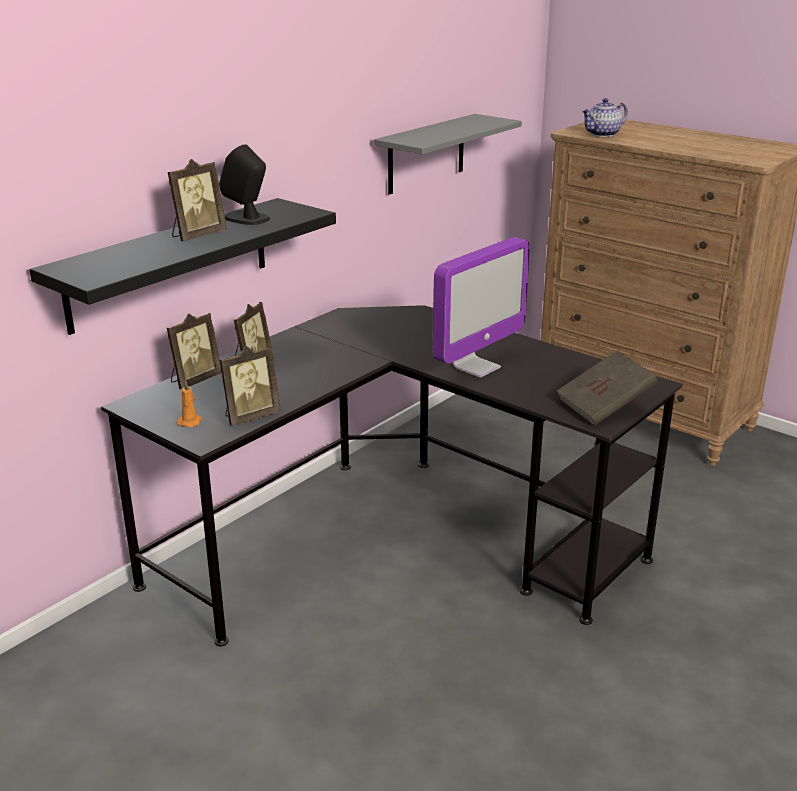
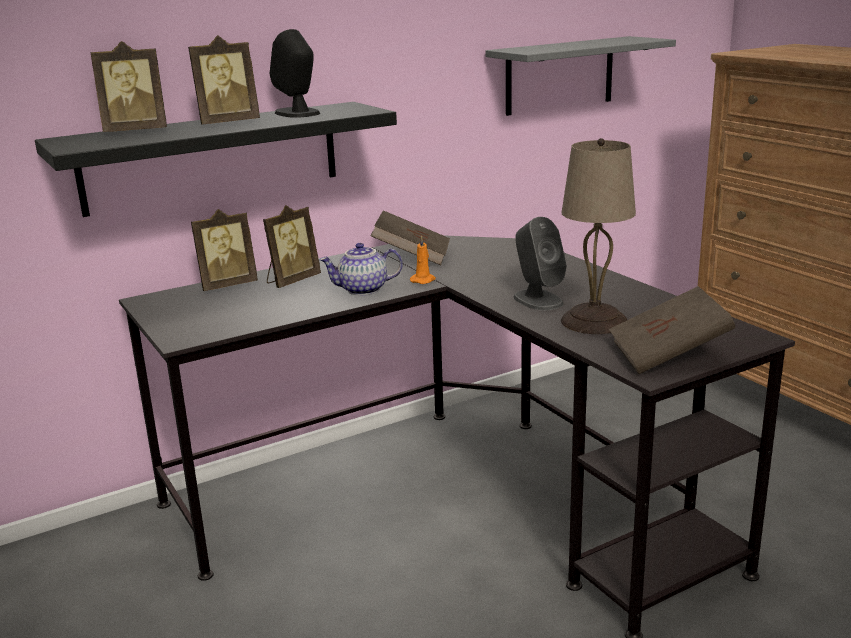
camera: 20 degrees right, 5 degrees down
orange candle [176,380,202,427] -> orange candle moved to [410,235,436,284]
picture frame [220,346,281,426] -> picture frame moved to [91,41,167,132]
monitor [433,237,530,378] -> grey speaker [513,217,567,311]
teapot [582,98,628,137] -> teapot moved to [319,243,403,296]
none -> brown book [370,210,450,265]
none -> beige table lamp [561,138,636,334]

